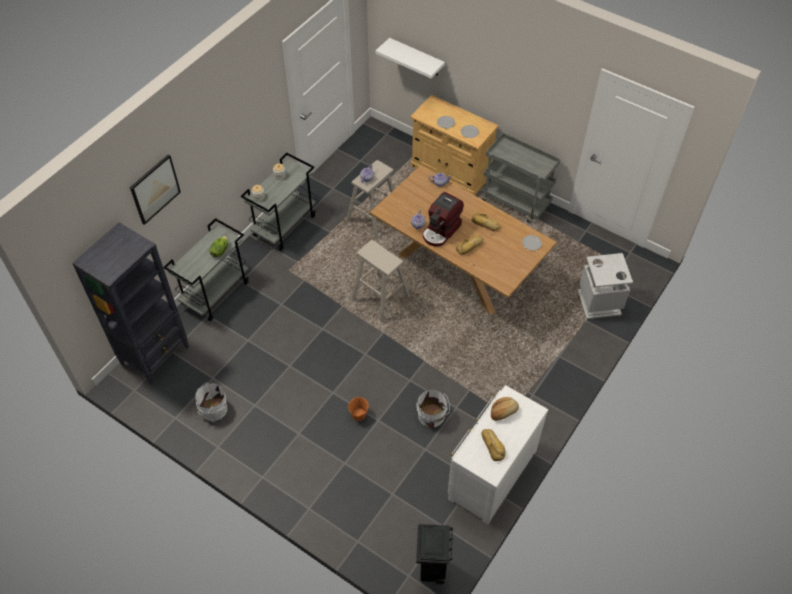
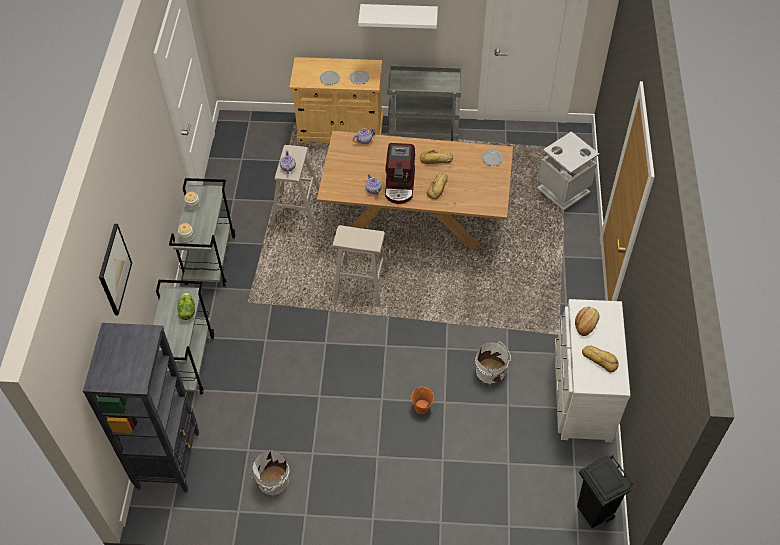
camera: 30 degrees left, 0 degrees up
white shelf [375,38,445,78] -> white shelf moved to [358,4,438,29]

